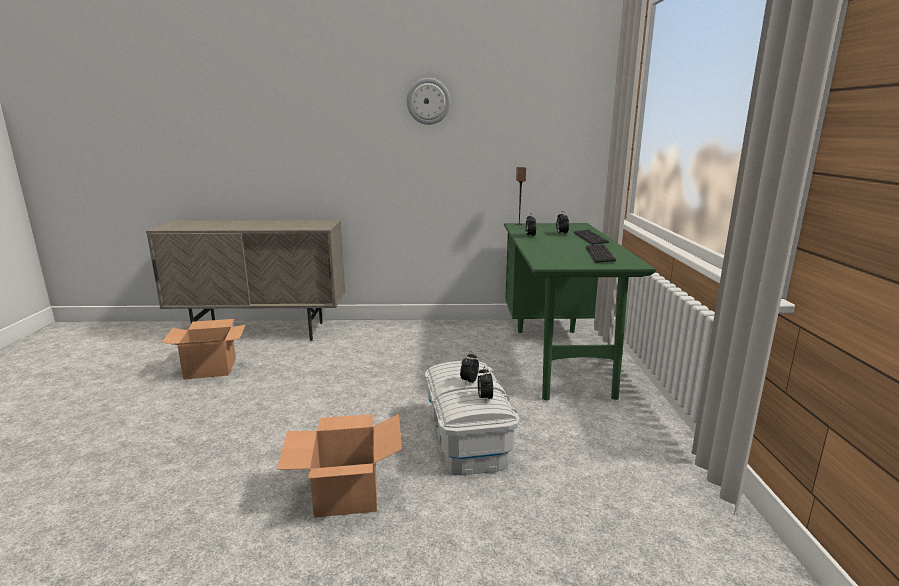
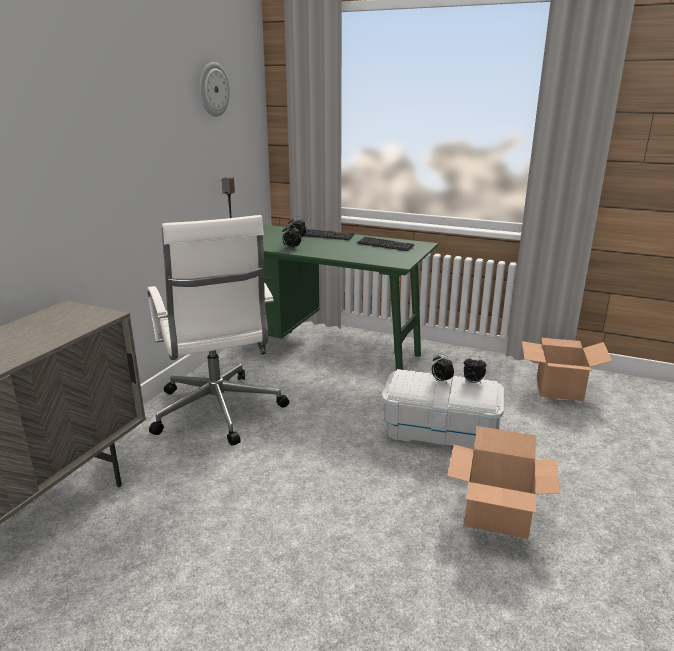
camera: 65 degrees left, 5 degrees up
cardboard box [161,319,246,379] -> cardboard box moved to [522,338,612,401]
wall clock [406,78,451,125] -> wall clock moved to [200,62,230,117]
none -> white office chair [147,215,289,446]

